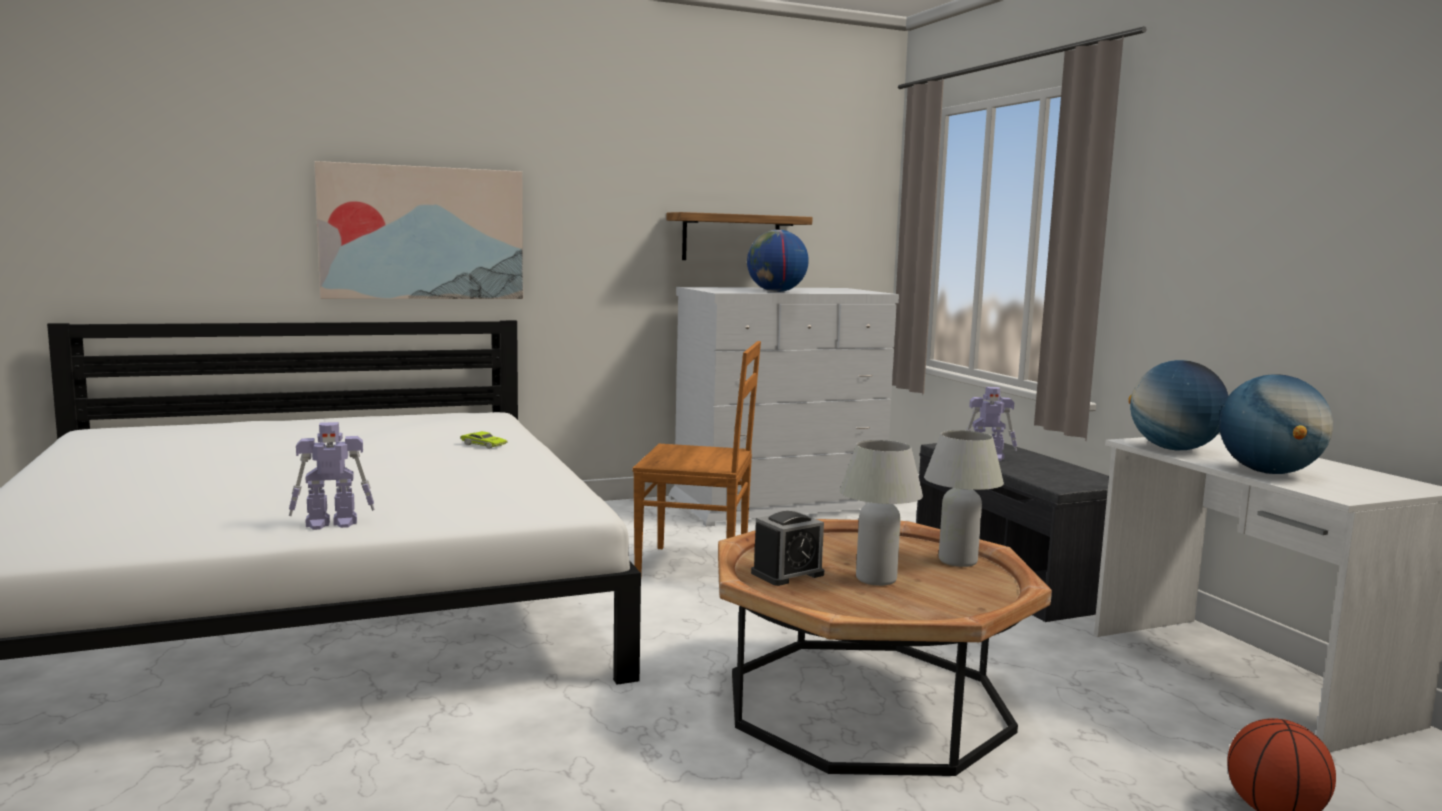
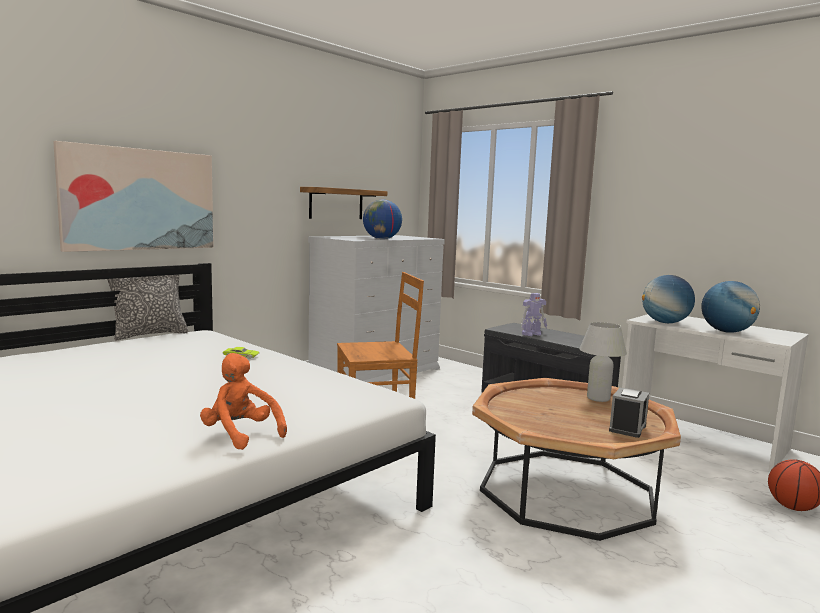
camera: 25 degrees left, 0 degrees up
toy robot [289,422,375,530] -> orange plush toy [200,353,287,450]
alarm clock [751,511,824,586] -> alarm clock moved to [609,388,649,438]
white table lamp [840,440,923,586] -> none
none -> pillow [107,275,188,340]

